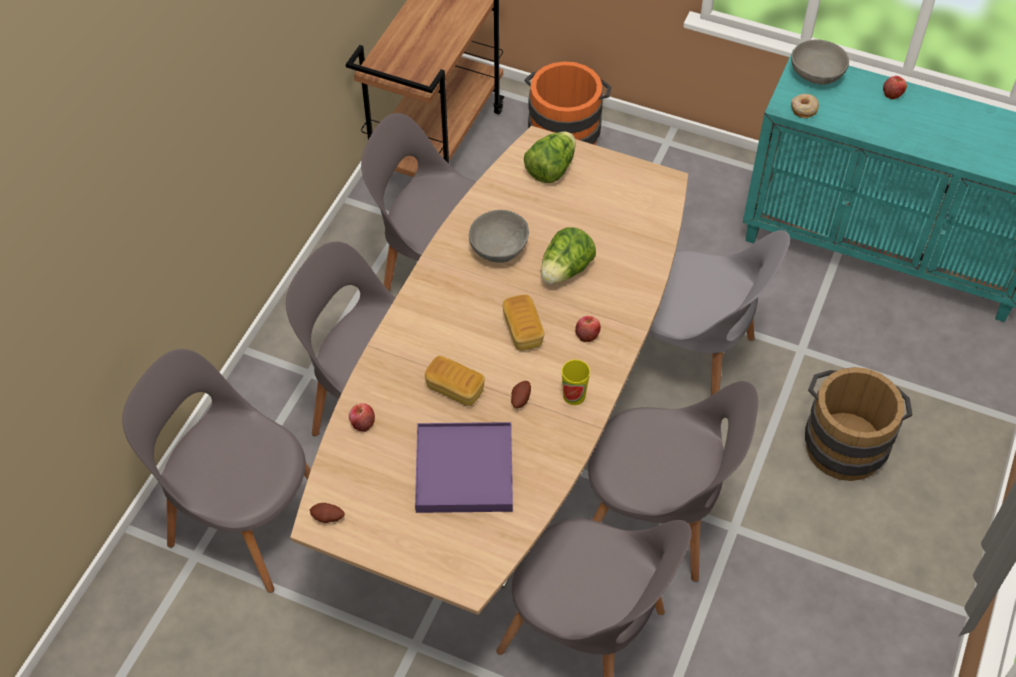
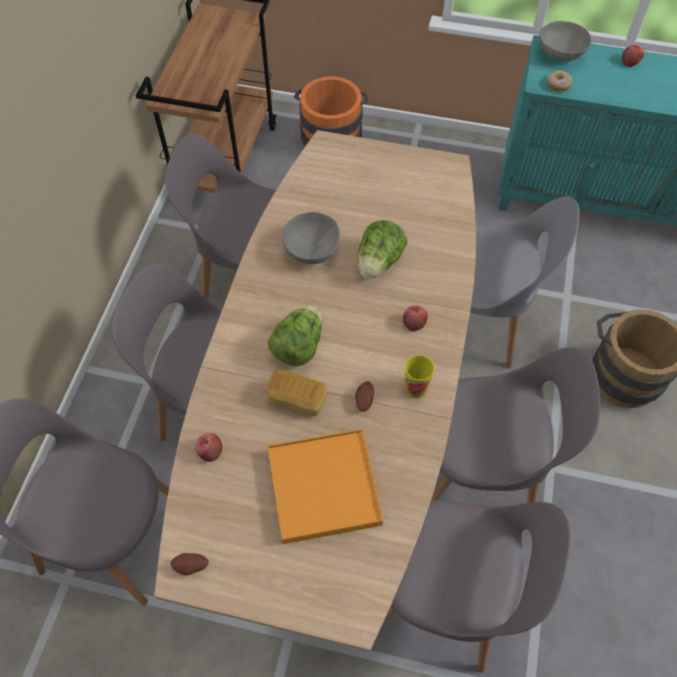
camera: 10 degrees left, 5 degrees up
purple tray [415,422,513,513] -> orange tray [267,429,383,544]
bread [503,295,545,351] -> none
lettuce [524,132,576,183] -> lettuce moved to [268,304,322,366]

